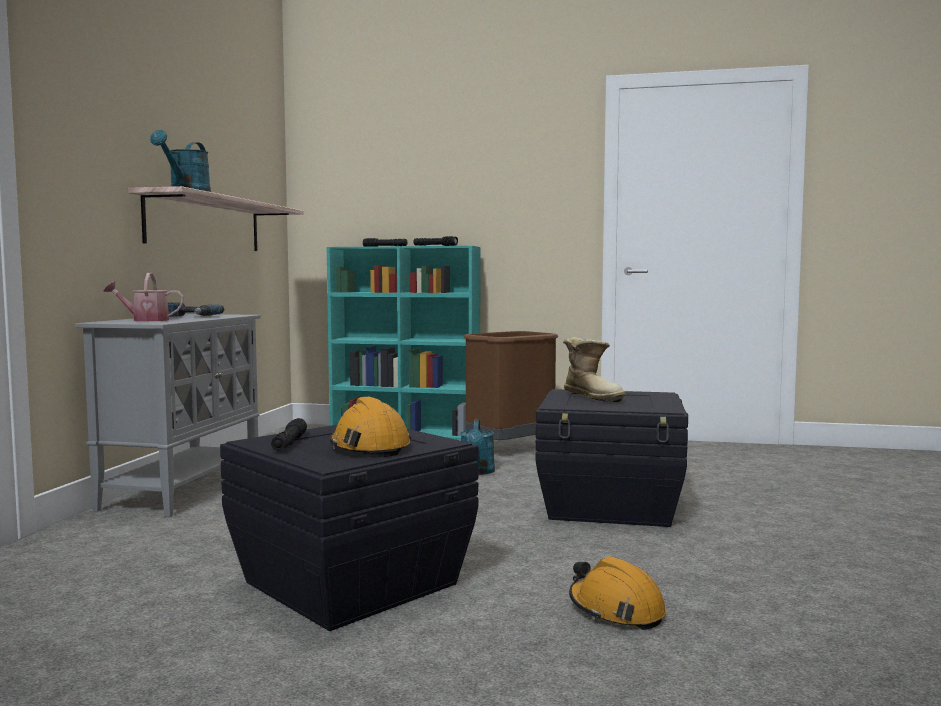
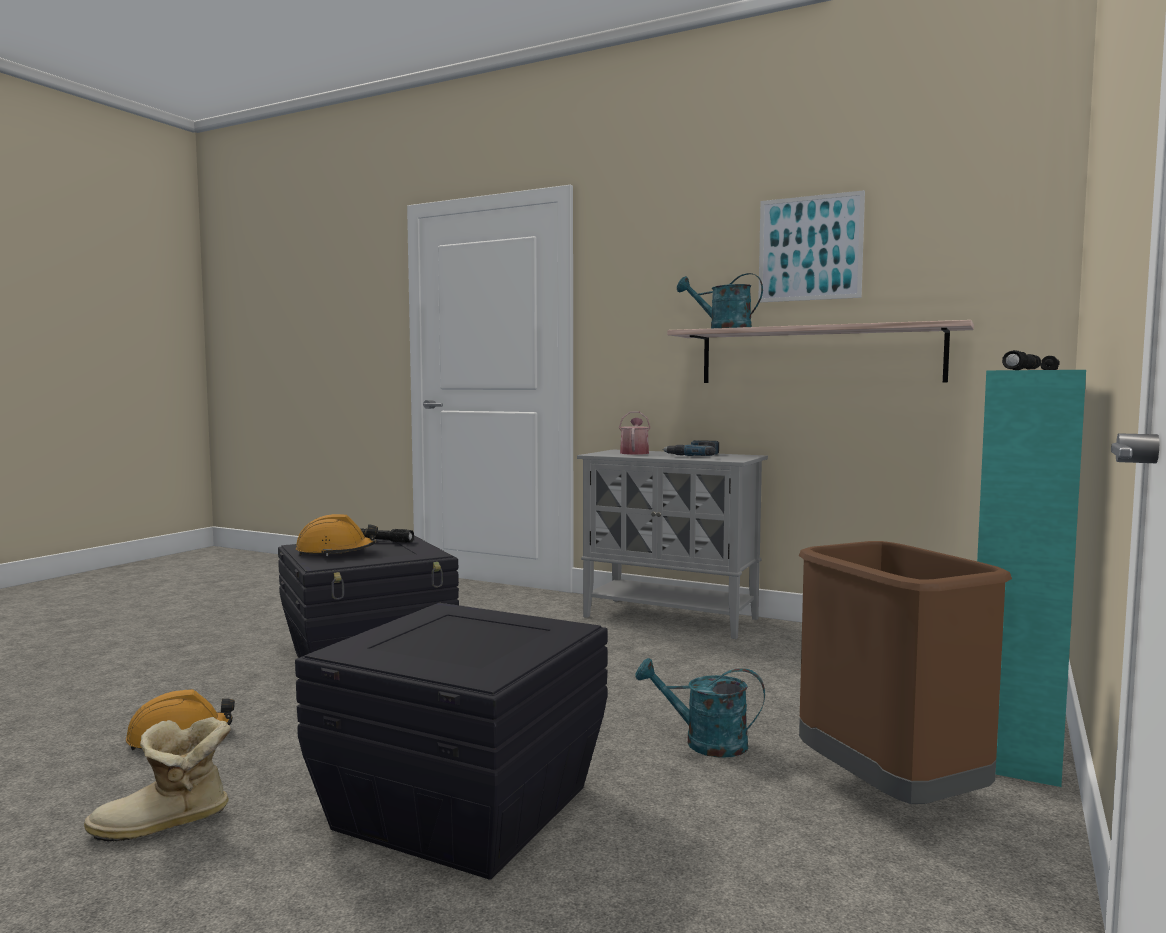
camera: 105 degrees right, 0 degrees up
boot [563,337,626,402] -> boot moved to [84,717,231,841]
none -> picture [758,190,865,302]

